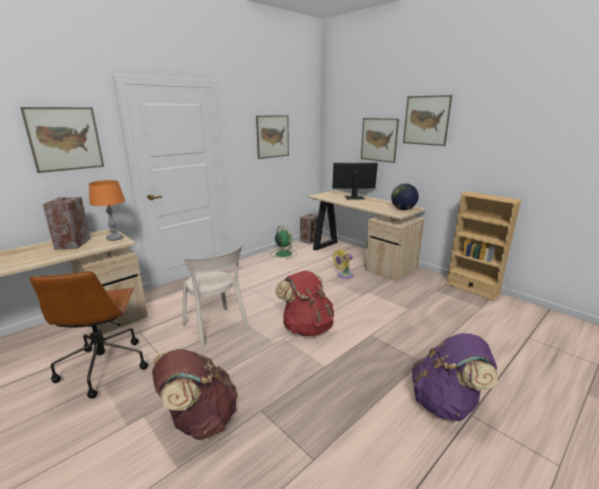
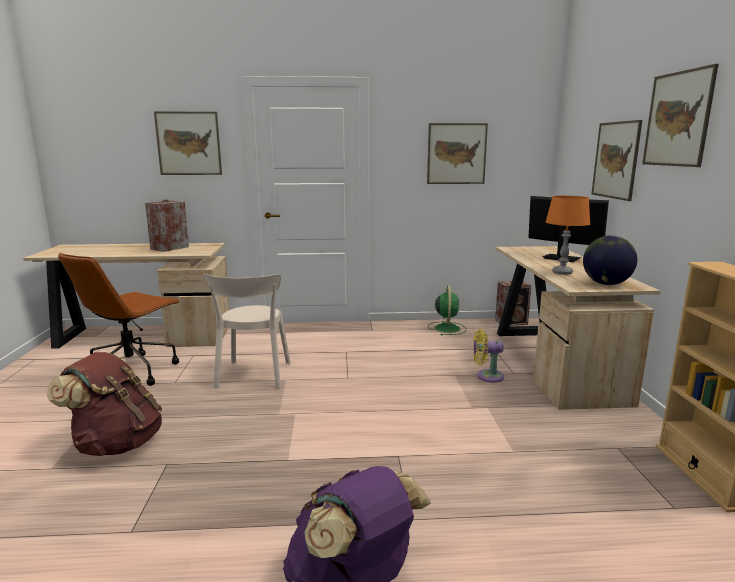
camera: 40 degrees right, 5 degrees down
orange table lamp [89,180,125,241] -> orange table lamp moved to [545,196,591,275]
red backpack [276,270,334,336] -> none

